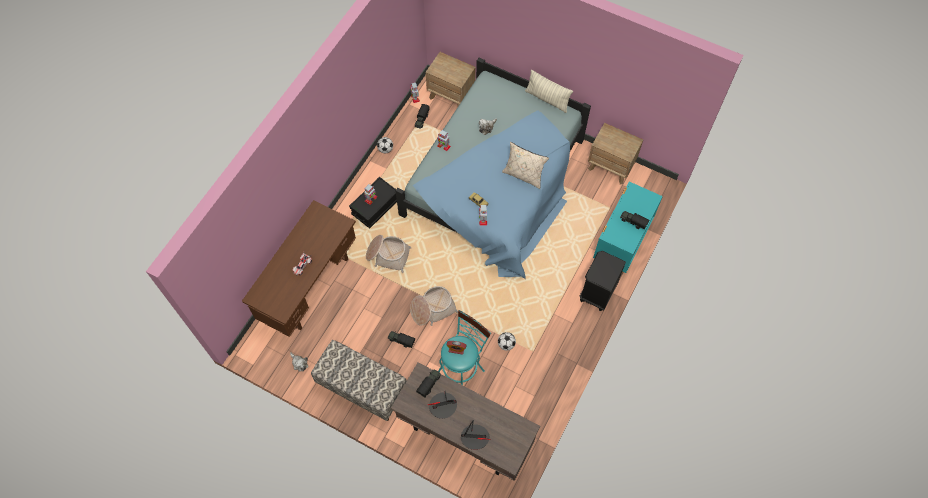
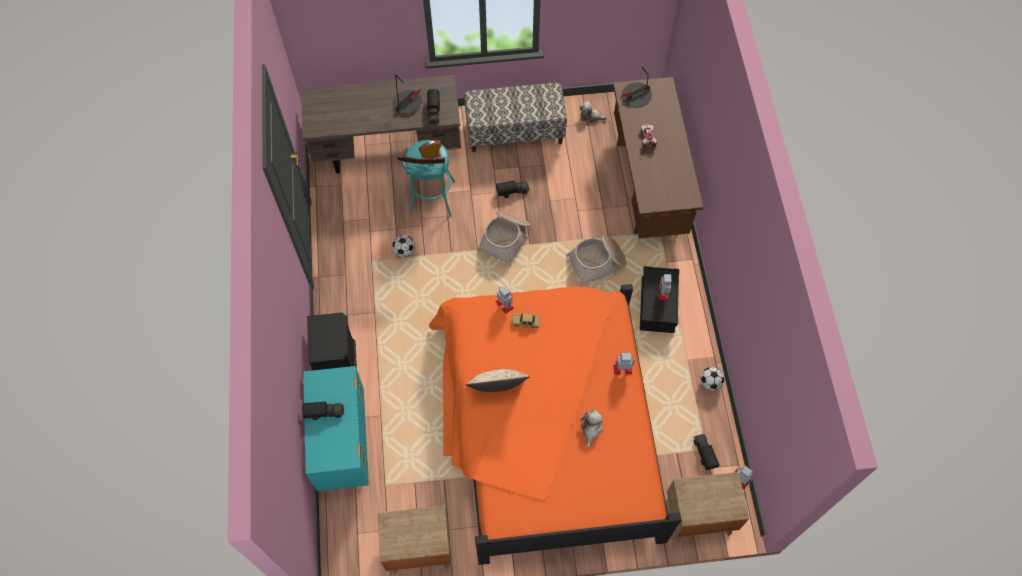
camera: 145 degrees right, 0 degrees up
blue bed [396,58,591,280] -> orange bed [429,284,681,565]
table lamp [461,420,490,450] -> table lamp moved to [622,67,652,108]
pillow [525,70,573,113] -> none

